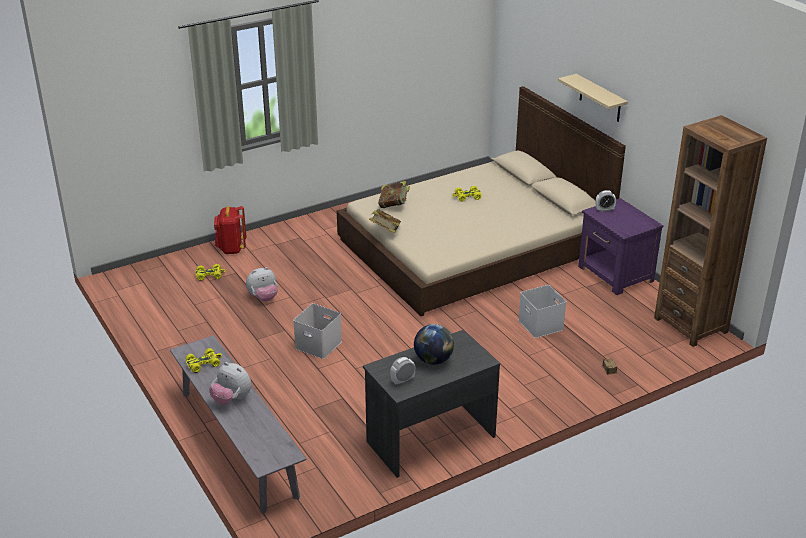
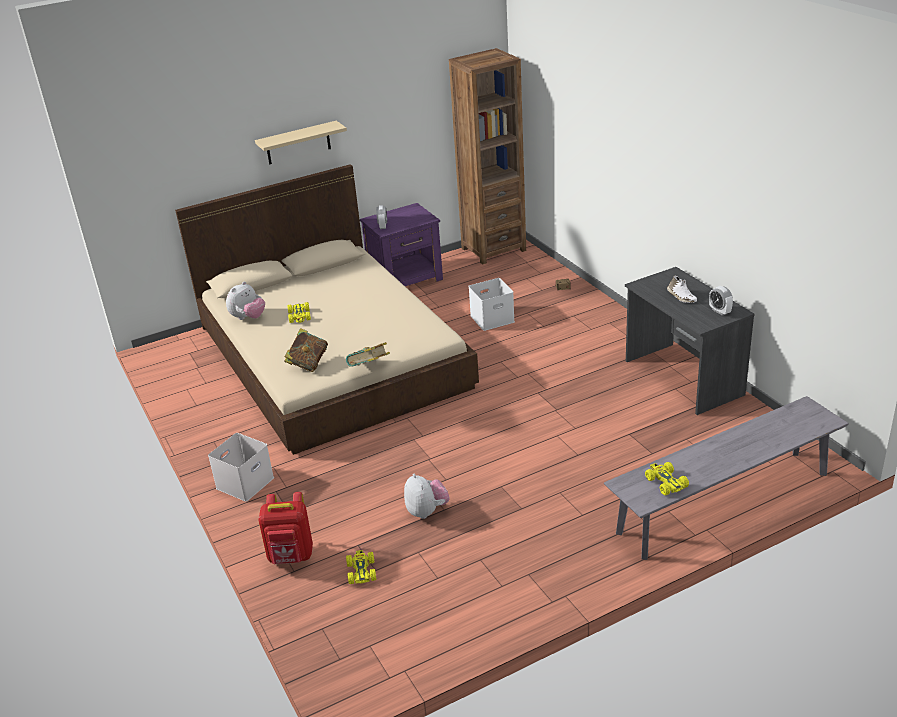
camera: 85 degrees left, 0 degrees up
plush toy [209,362,251,405] -> plush toy moved to [226,282,265,320]
white storage box [293,303,342,359] -> white storage box moved to [208,433,274,502]
globe [414,324,454,365] -> white shoe [667,275,697,303]

